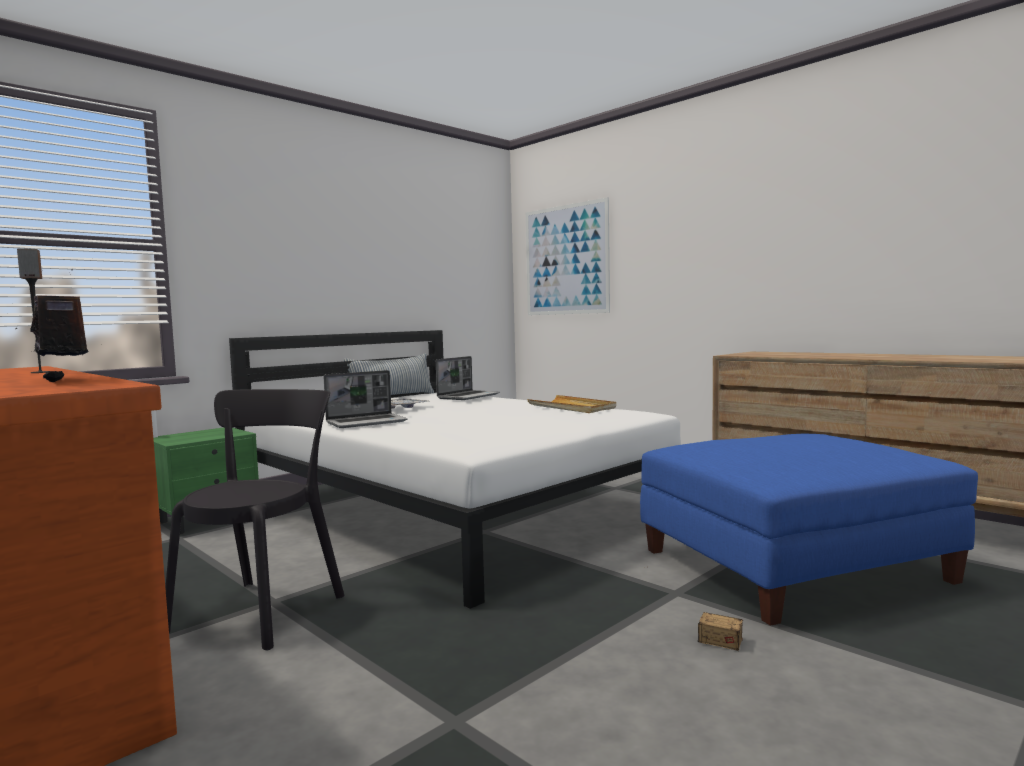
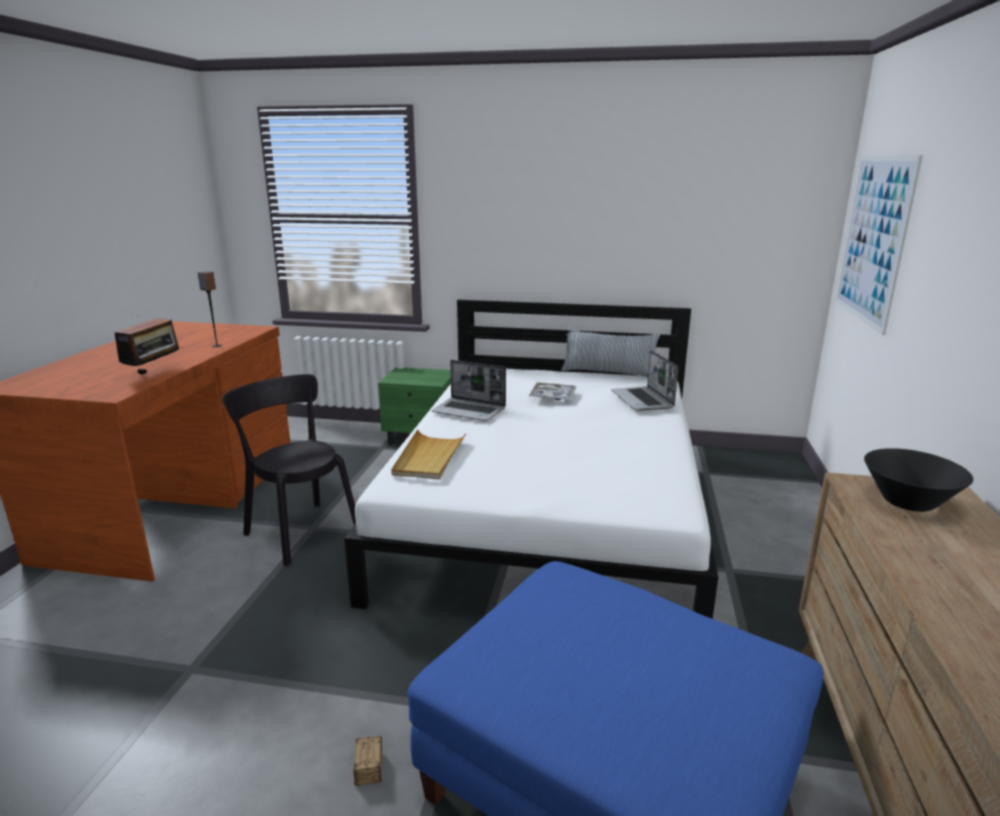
camera: 55 degrees right, 15 degrees up
black chair [165,389,345,650] -> black chair turned 120 degrees counterclockwise [222,374,356,566]
laptop [436,356,500,400] -> laptop turned 75 degrees clockwise [611,350,678,411]
beige tray [527,395,616,413] -> beige tray moved to [391,429,466,480]
none -> black bowl [864,448,973,512]

